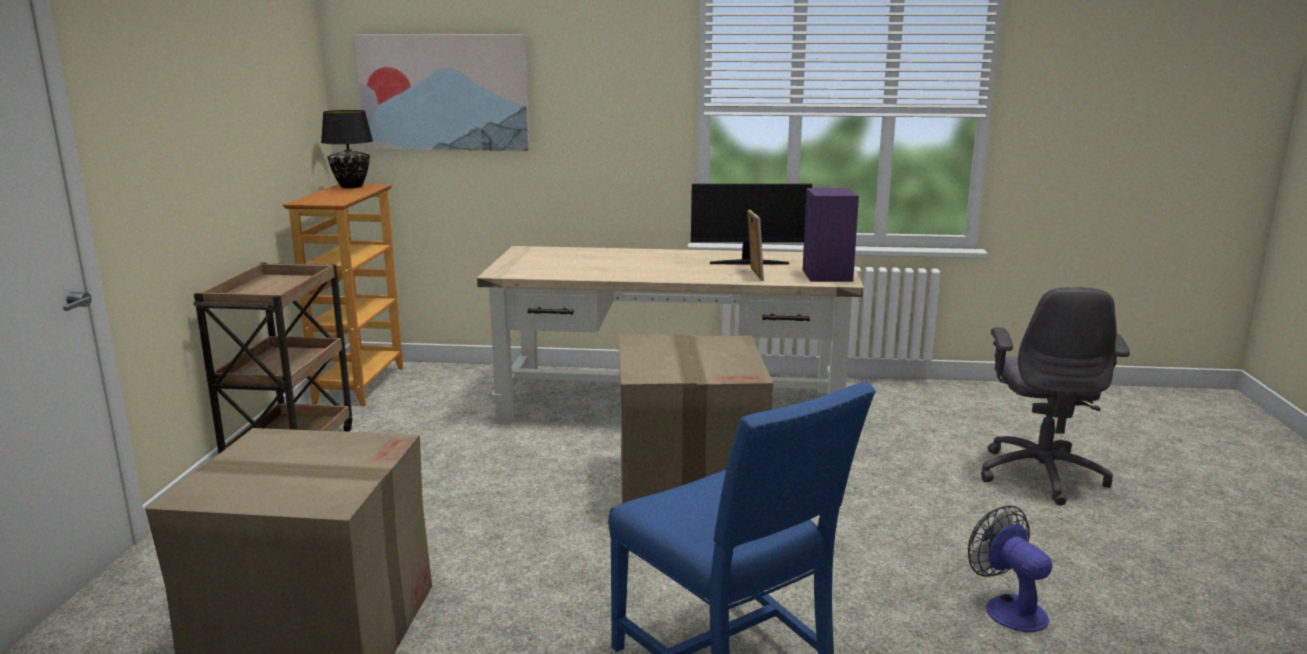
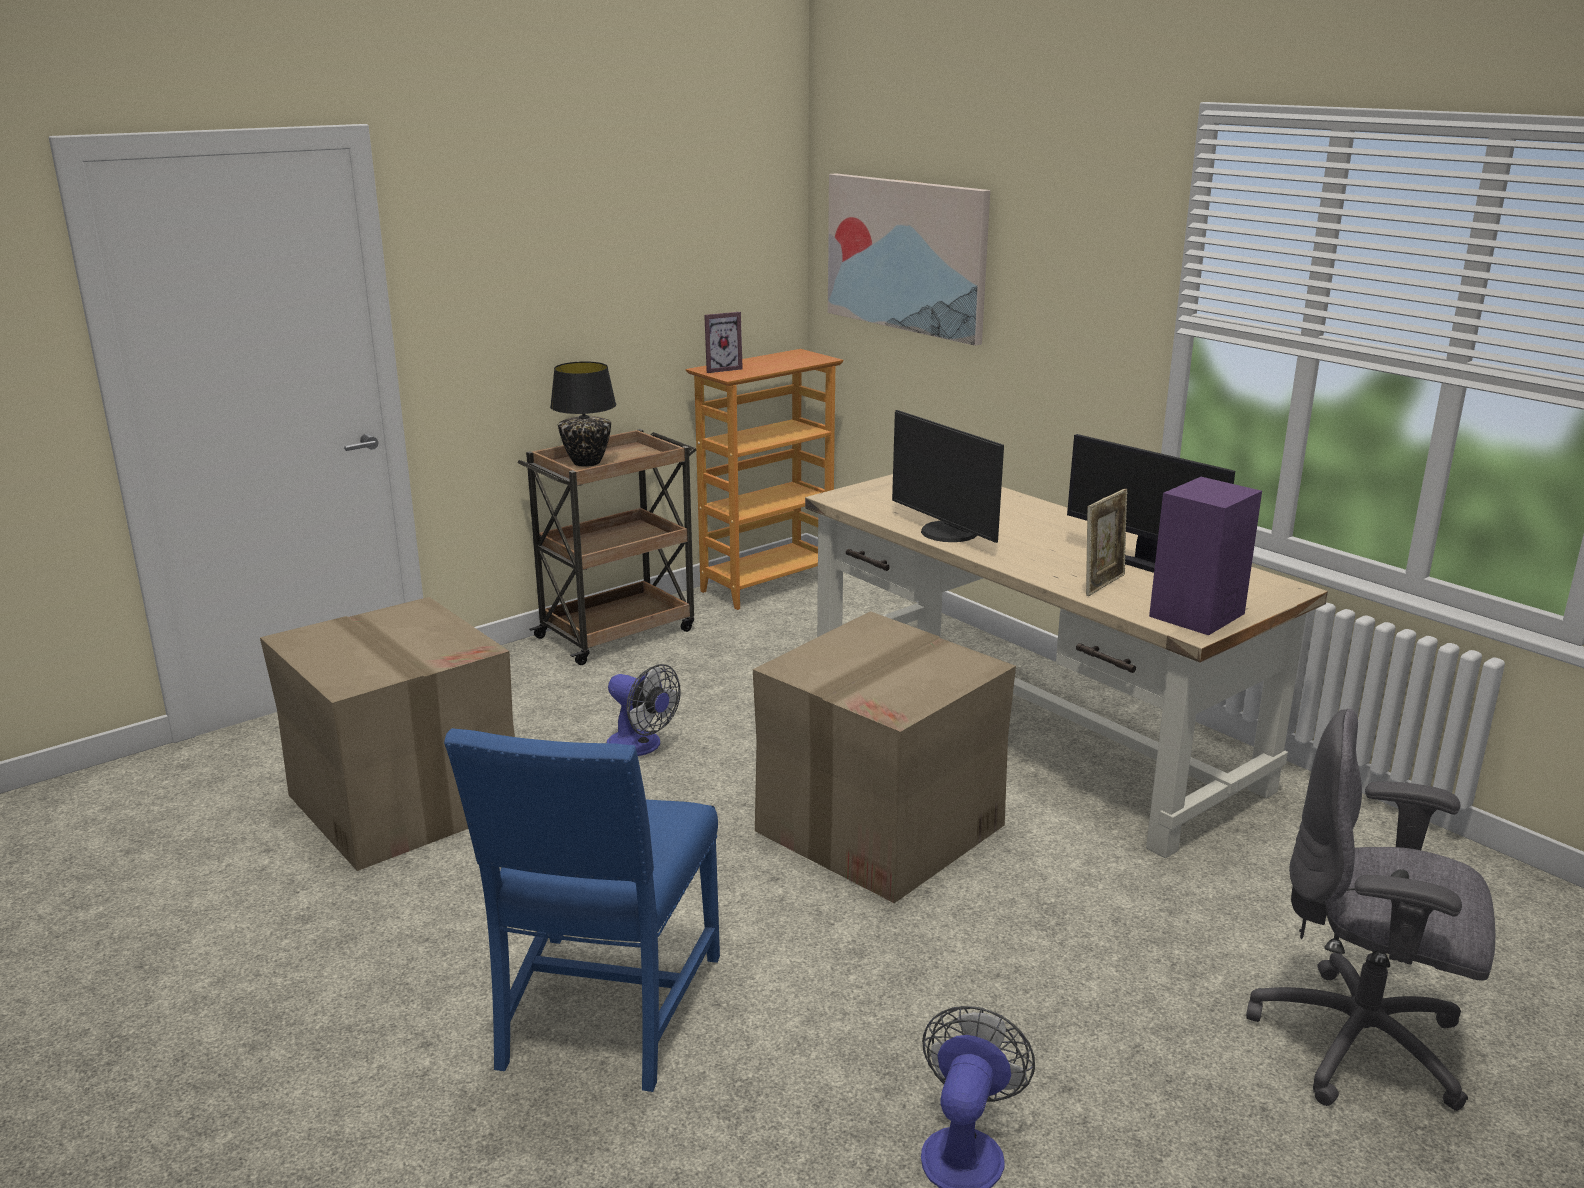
camera: 45 degrees right, 5 degrees up
black table lamp [321,110,373,188] -> black table lamp moved to [550,361,616,467]
grey office chair [981,287,1130,506] -> grey office chair turned 60 degrees clockwise [1246,709,1495,1111]
none -> fan [607,664,681,756]
none -> picture frame [704,312,743,373]
none -> monitor [892,410,1004,543]

